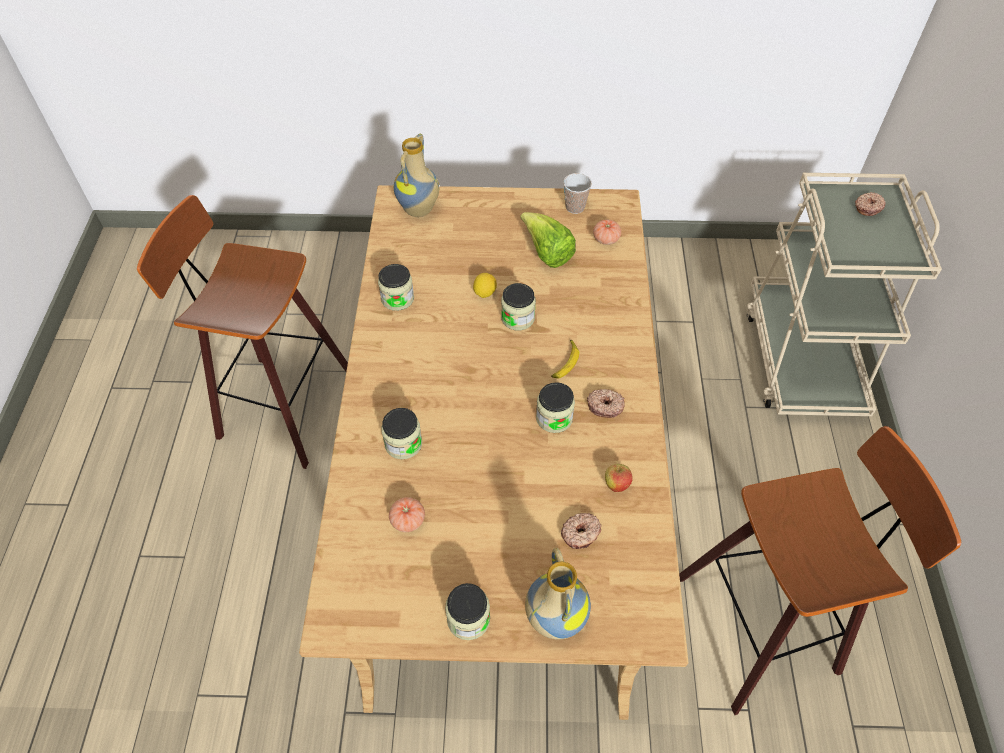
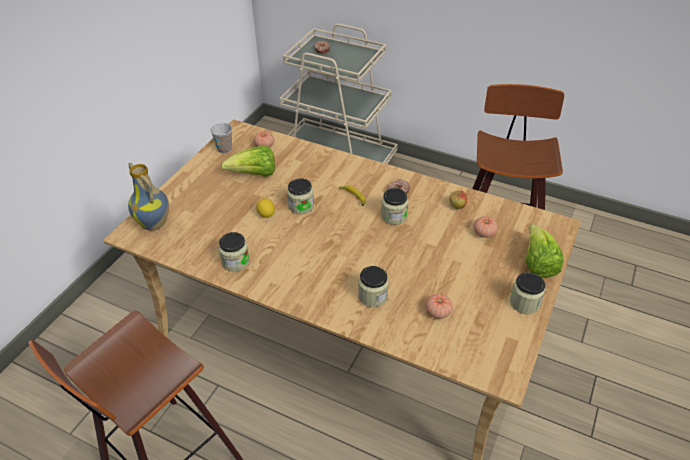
camera: 65 degrees left, 10 degrees down
vase [525,548,591,639] -> lettuce [525,224,564,278]
donut [561,513,601,549] -> tomato [473,216,498,238]

